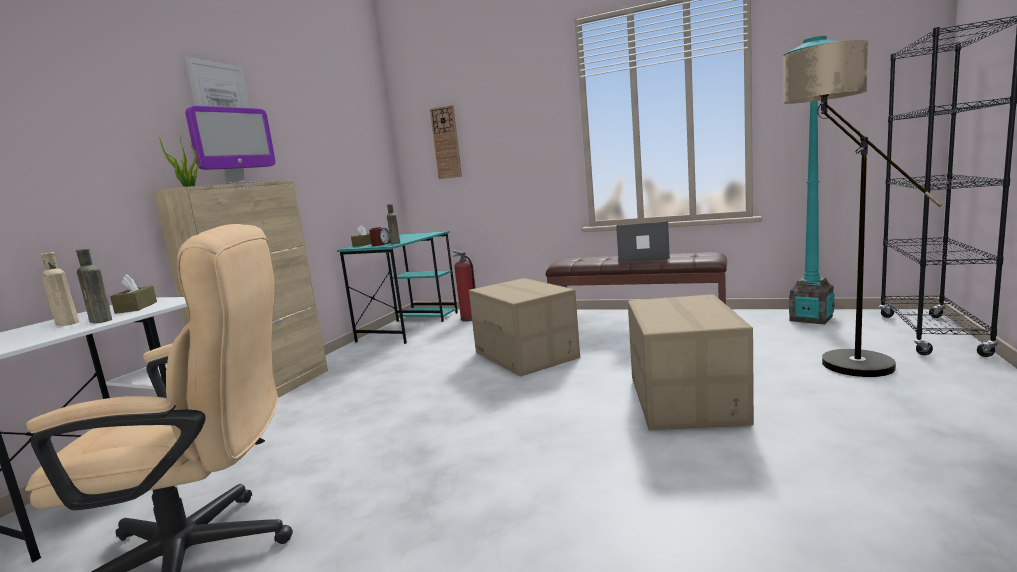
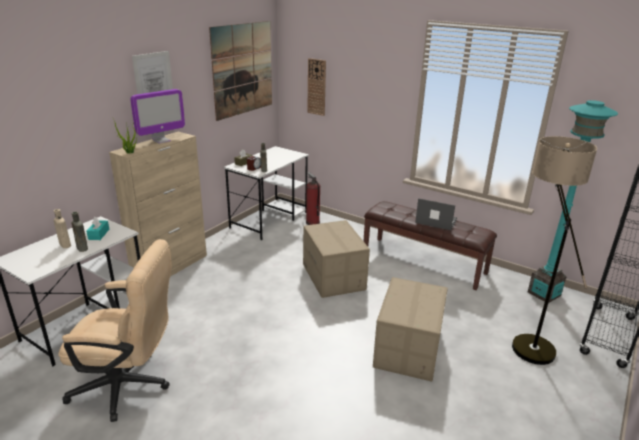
camera: 10 degrees right, 15 degrees up
brown tissue box [110,274,157,314] -> turquoise tissue box [86,217,109,240]
turquoise desk [337,231,458,344] -> white desk [223,146,309,240]
none -> picture [209,21,272,121]

